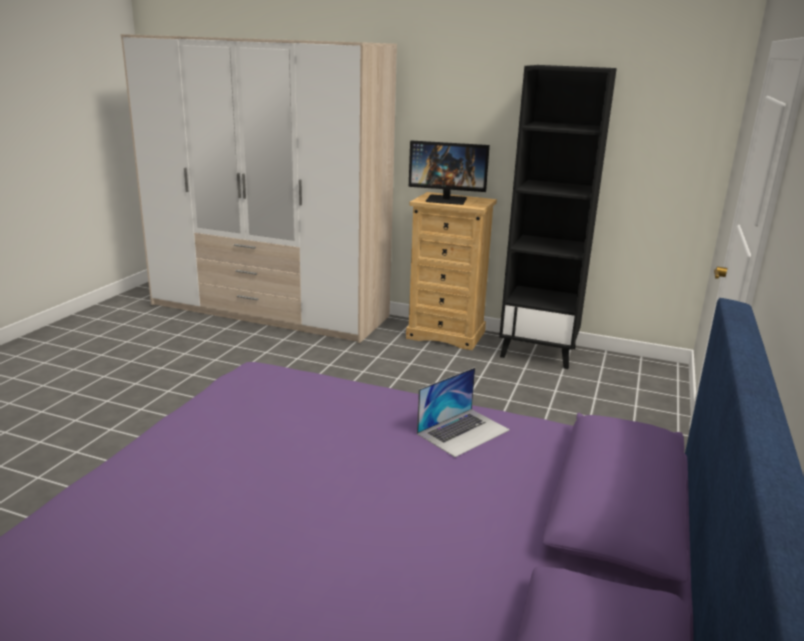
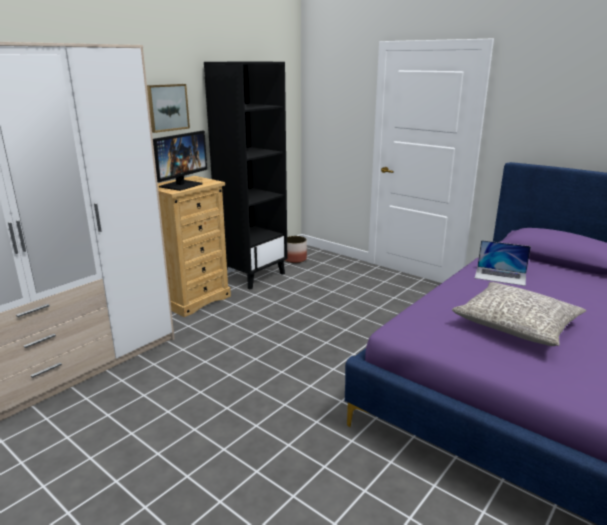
camera: 70 degrees left, 0 degrees up
laptop [417,367,510,457] -> laptop turned 135 degrees clockwise [475,240,531,286]
none -> picture [147,84,190,133]
none -> planter [285,236,307,263]
none -> grey pillow [452,282,586,346]

